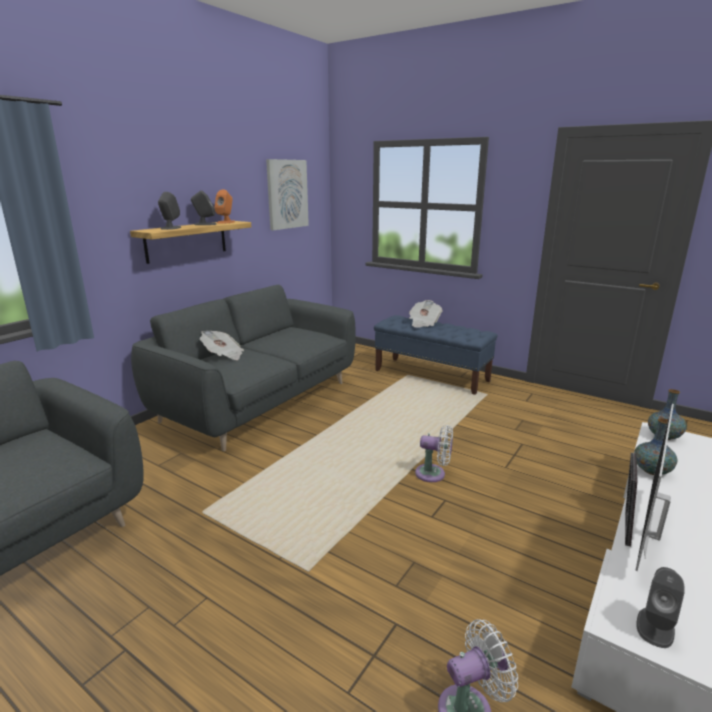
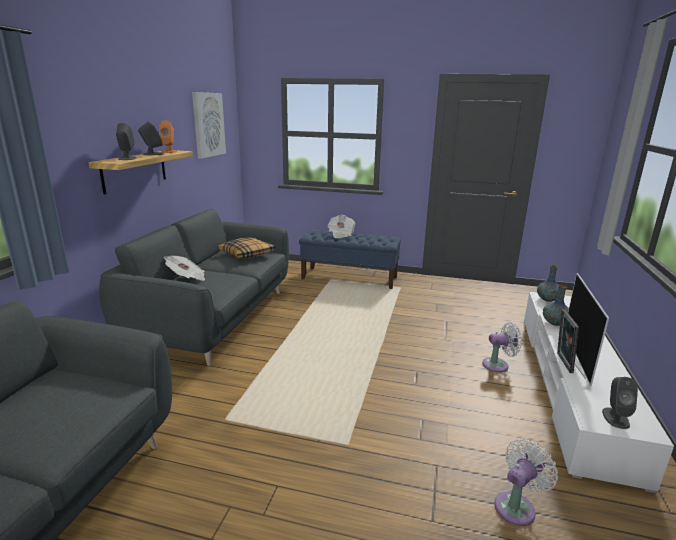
camera: 20 degrees left, 0 degrees up
white fan [415,425,453,482] -> white fan moved to [482,322,522,372]
none -> pillow [218,238,275,259]

